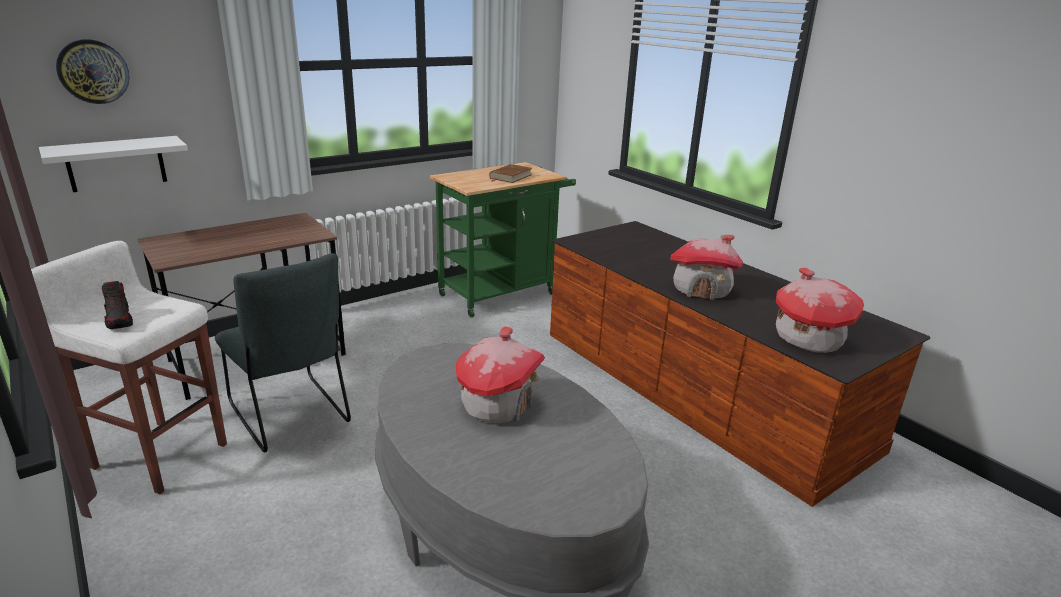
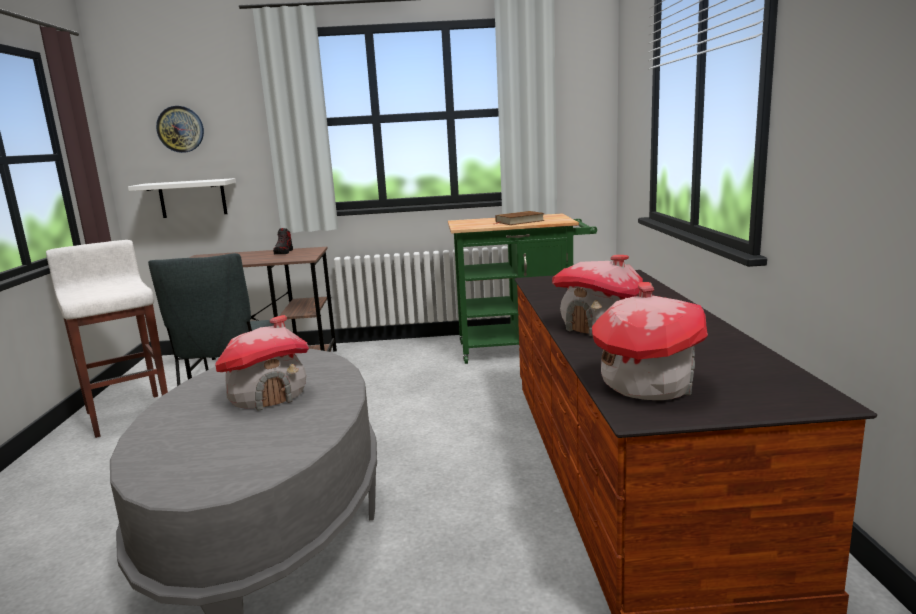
camera: 35 degrees right, 10 degrees down
shoe [102,281,133,329] -> shoe moved to [273,228,293,254]

